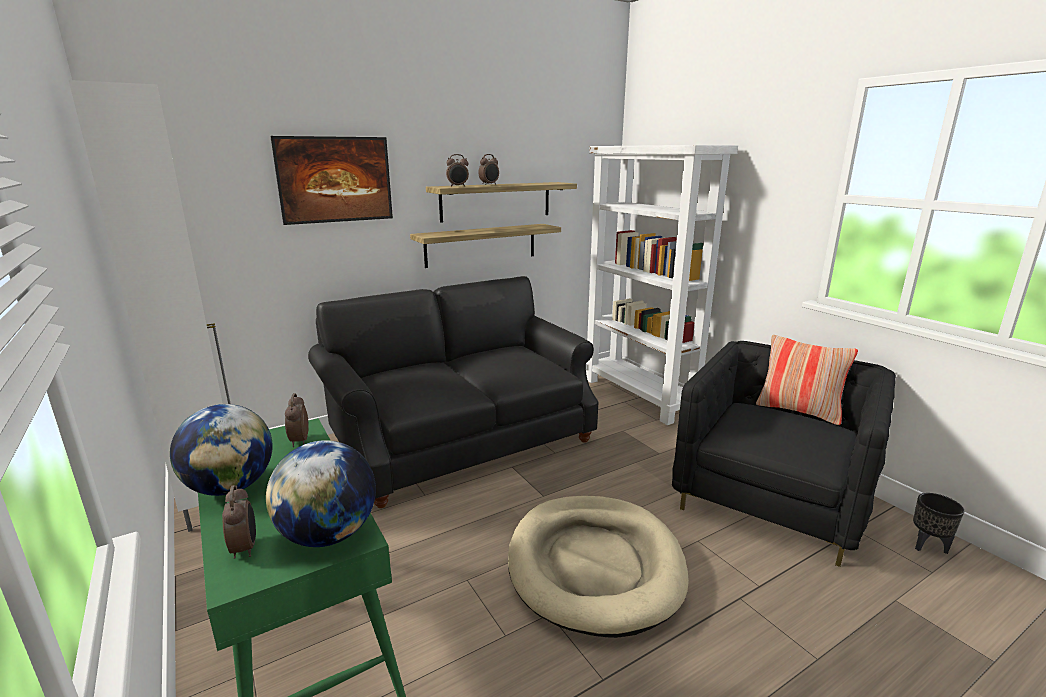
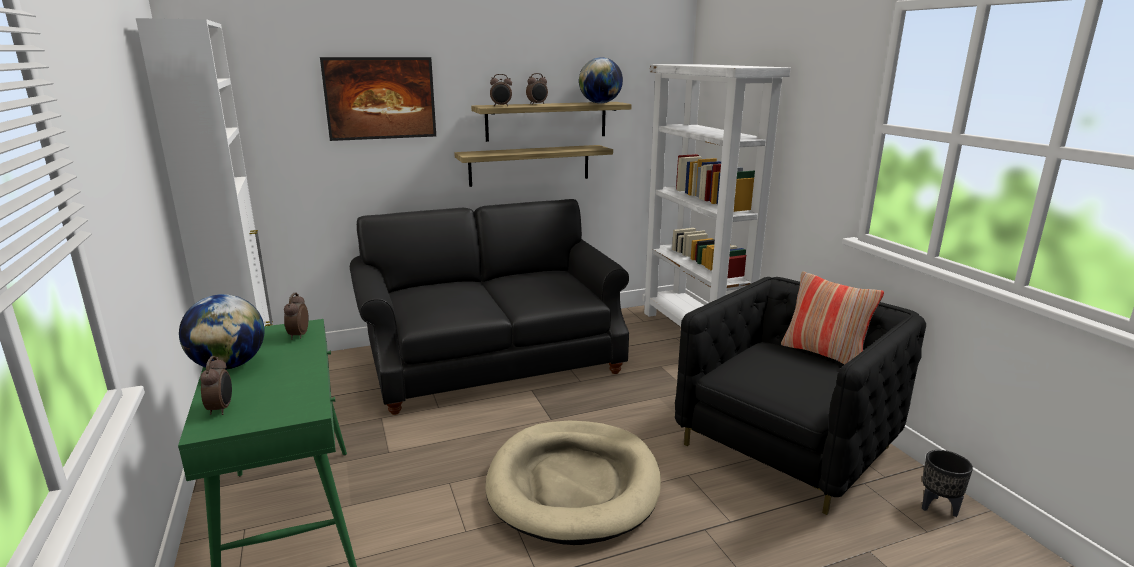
camera: 10 degrees right, 0 degrees up
globe [266,440,376,547] -> globe moved to [579,57,623,103]

